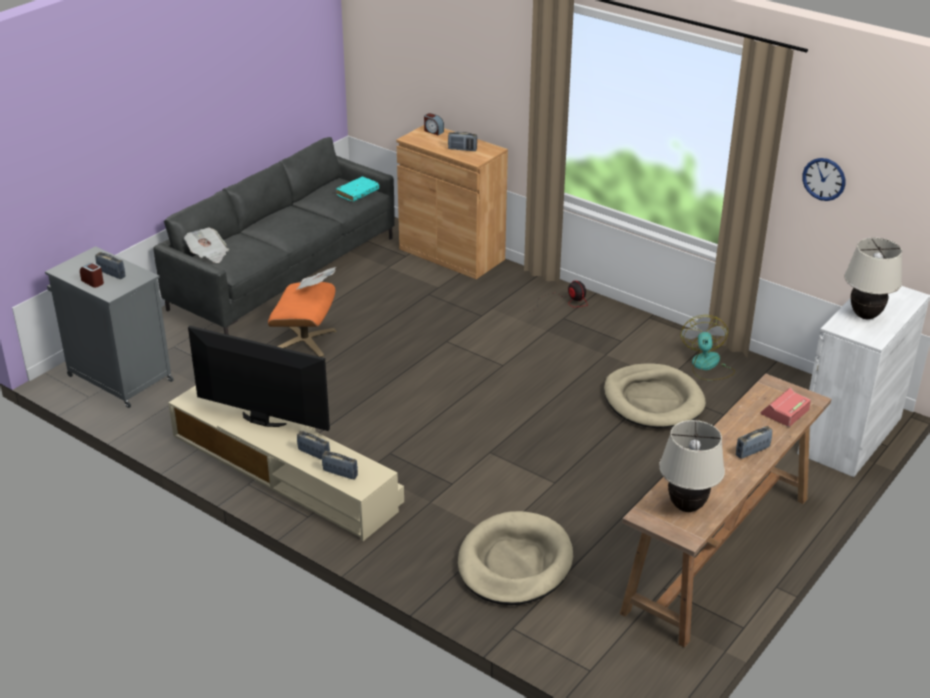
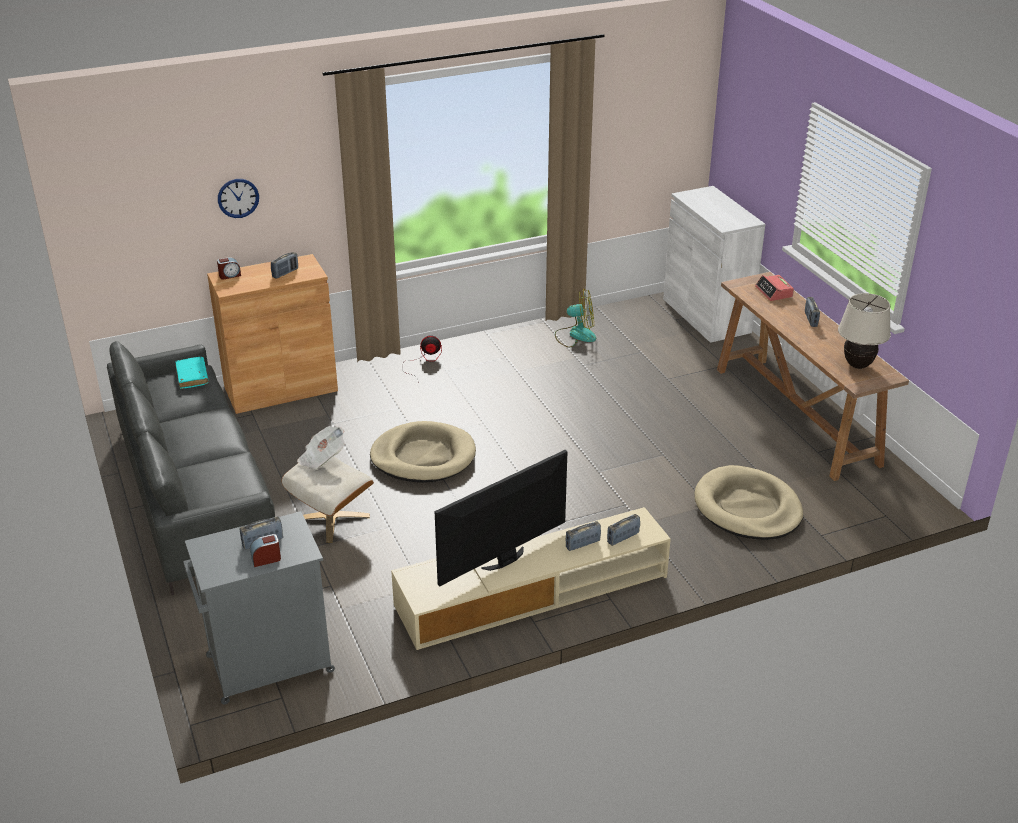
camera: 60 degrees left, 0 degrees up
newspaper [184,227,229,263] -> none
orange ottoman [268,282,337,357] -> beige ottoman [281,457,374,543]
beige dog bed [604,363,706,428] -> beige dog bed moved to [370,421,476,483]
fan [680,315,735,380] -> fan turned 150 degrees clockwise [555,288,596,347]
wall clock [802,158,845,201] -> wall clock moved to [218,179,259,218]
beige table lamp [844,237,902,319] -> none

